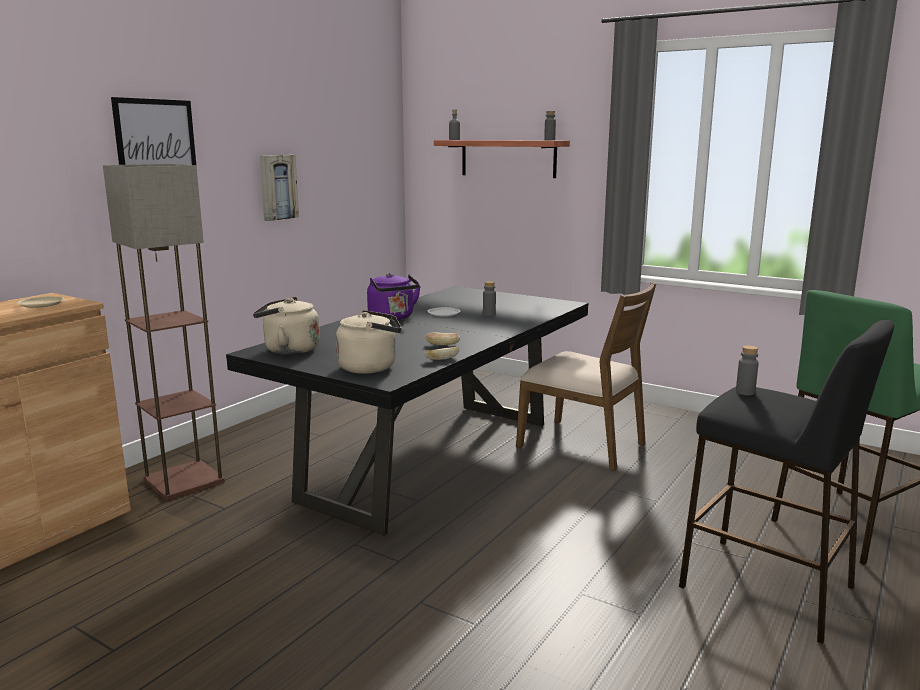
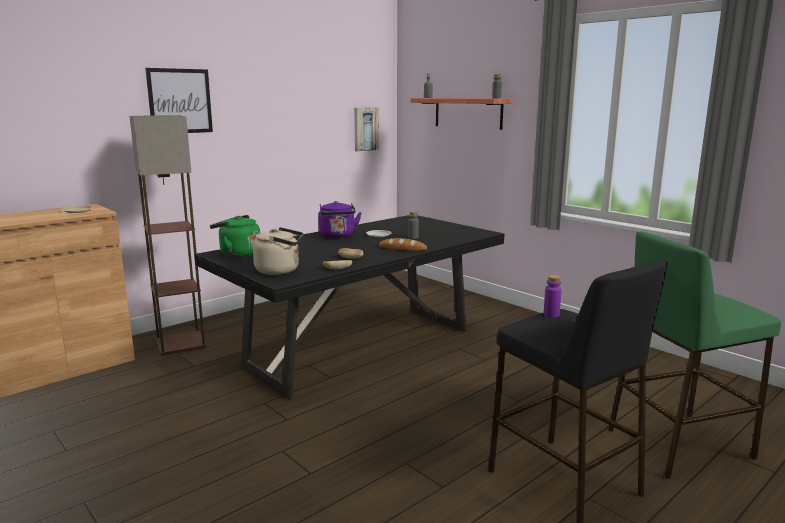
camera: 15 degrees right, 0 degrees up
beige kettle [253,297,320,355] -> green kettle [210,215,260,258]
picture [260,155,299,221] -> picture moved to [354,107,379,152]
brown chair [516,282,656,471] -> none
grey bottle [736,345,759,395] -> purple bottle [544,275,562,317]
none -> bread [379,238,427,251]

